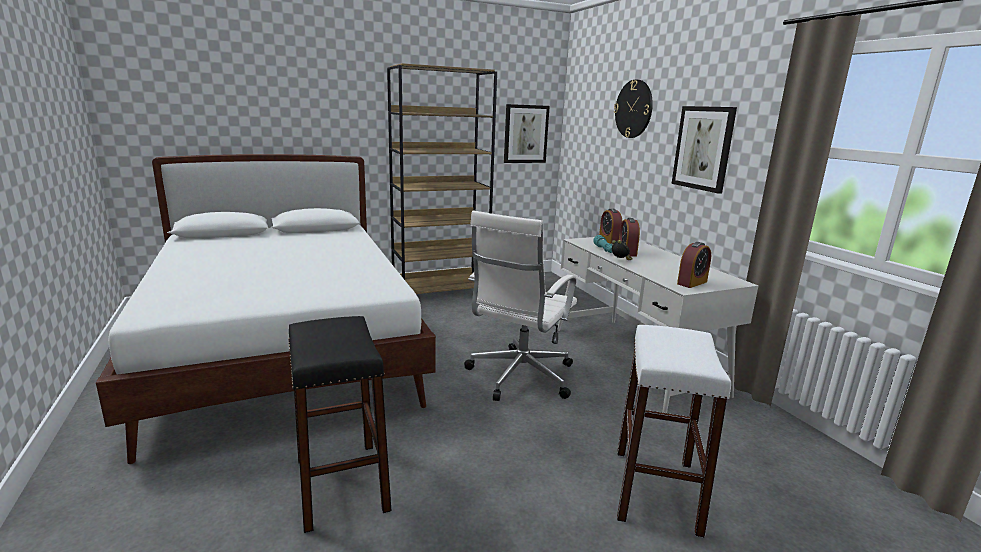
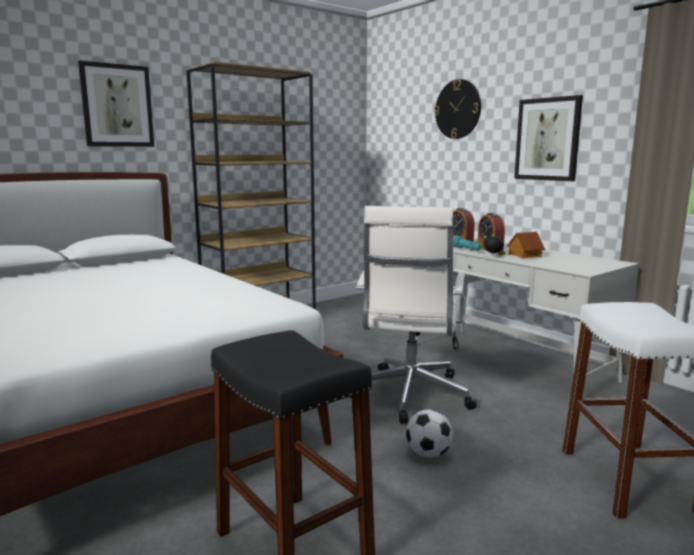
camera: 15 degrees left, 5 degrees down
picture [504,104,550,163] -> picture moved to [78,60,154,147]
alarm clock [677,242,711,288] -> none
none -> football [406,409,453,458]
none -> toy house [507,232,545,258]

